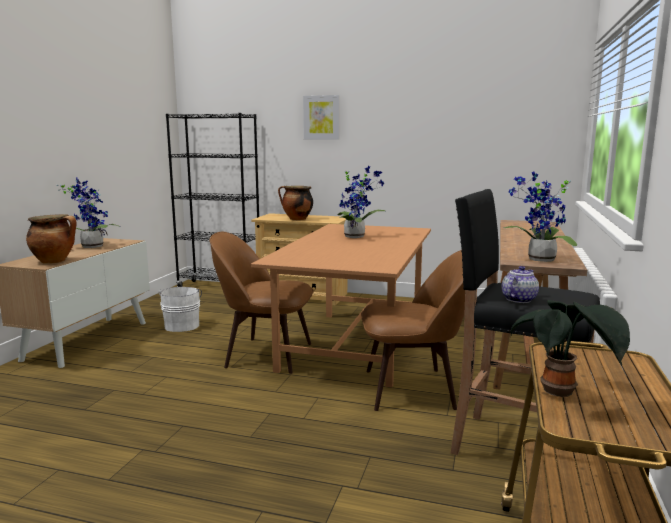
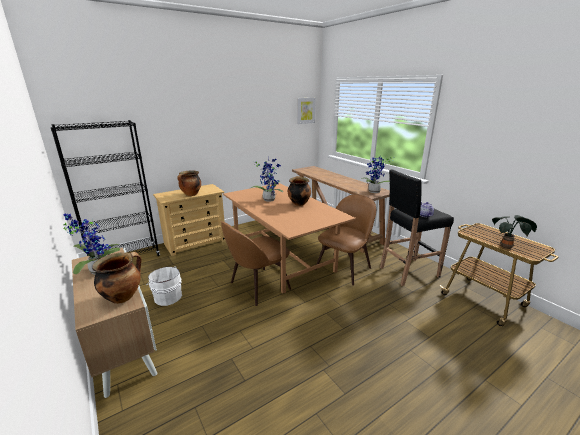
camera: 50 degrees left, 10 degrees up
picture [303,95,340,139] -> picture moved to [297,98,316,124]
none -> cooking pot [288,176,311,206]

